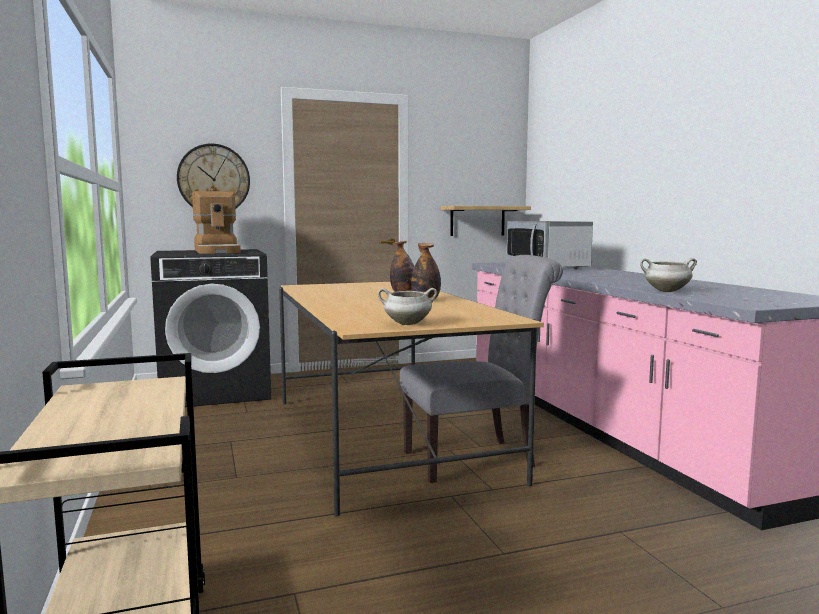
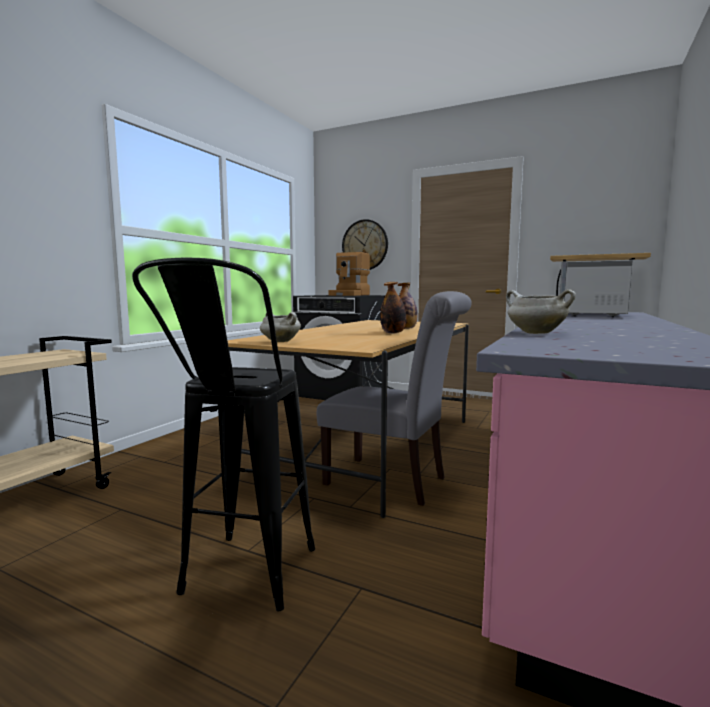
camera: 45 degrees right, 0 degrees up
none -> black stool [132,258,315,611]

